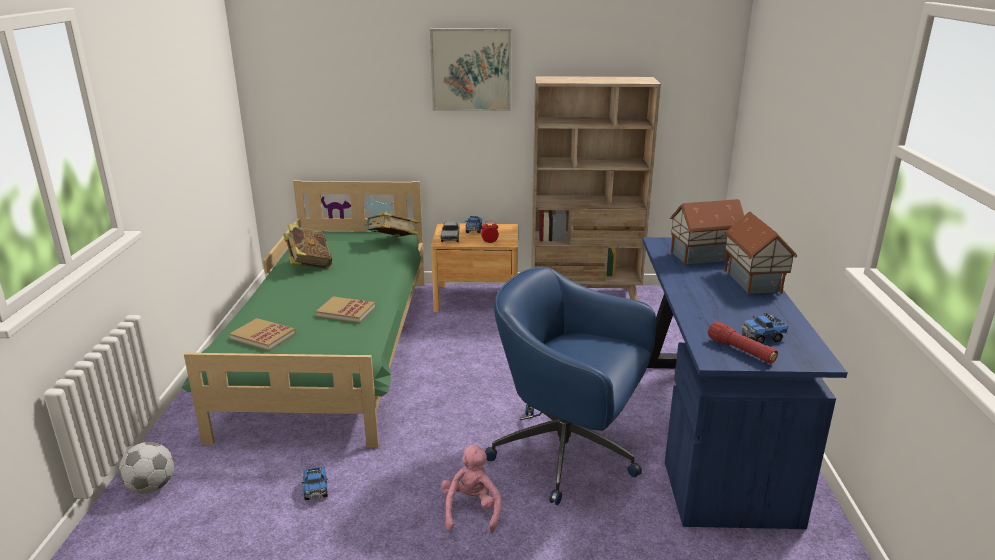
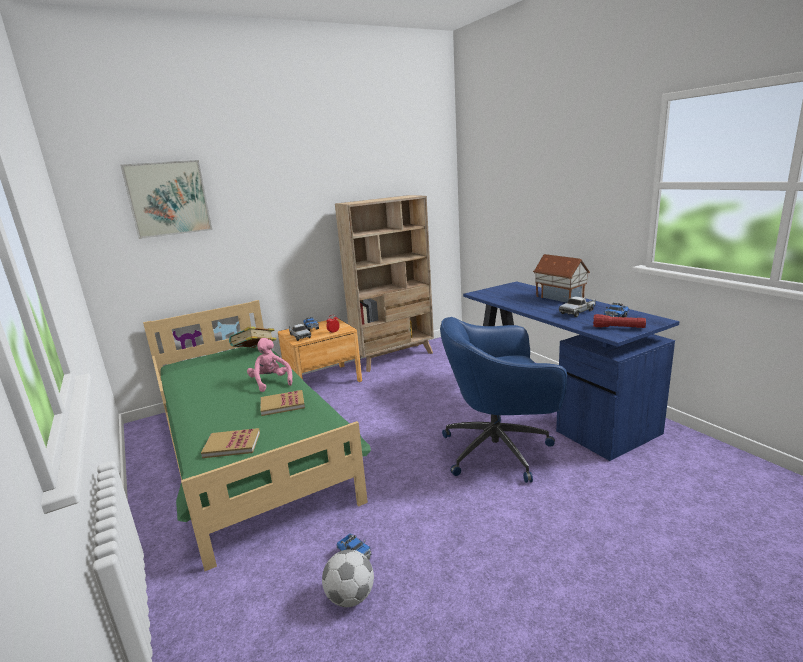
camera: 30 degrees left, 5 degrees down
football [119,442,174,493] -> football moved to [322,549,374,607]
book [283,224,332,269] -> none
picture [430,28,511,111] -> picture moved to [120,160,212,239]
pink plush toy [441,445,502,533] -> pink plush toy moved to [247,338,293,392]
toy house [670,199,744,265] -> none
none -> toy truck [559,296,596,317]

